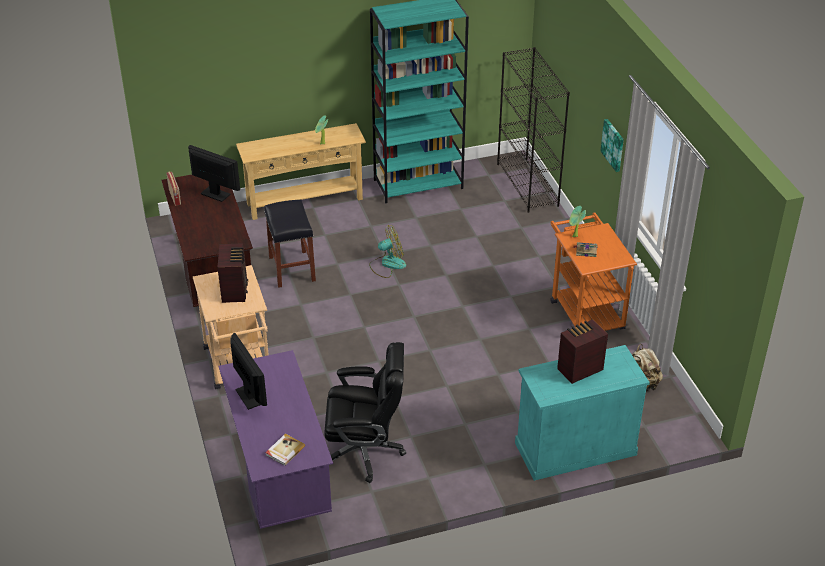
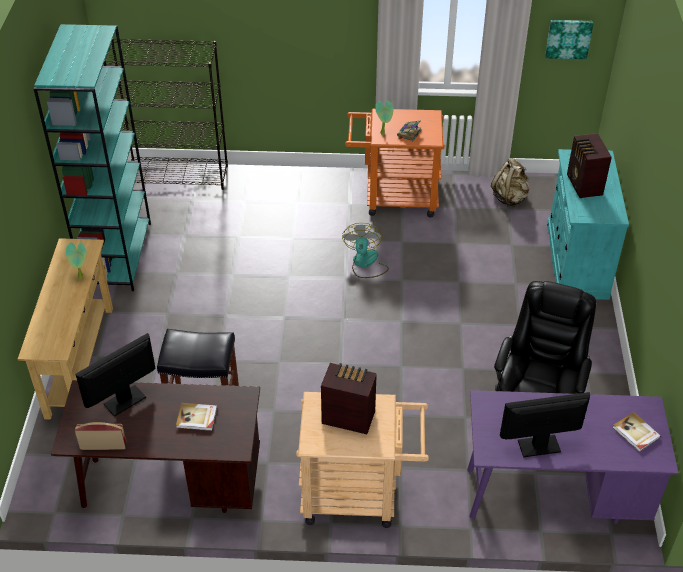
camera: 70 degrees left, 5 degrees up
fan [369,225,406,278] -> fan moved to [342,223,389,278]
picture [601,119,624,172] -> picture moved to [545,20,594,59]
none -> book [176,403,217,431]

